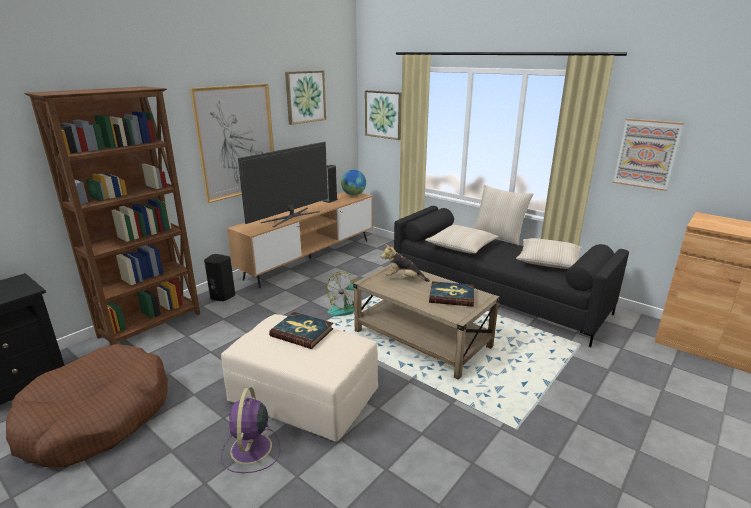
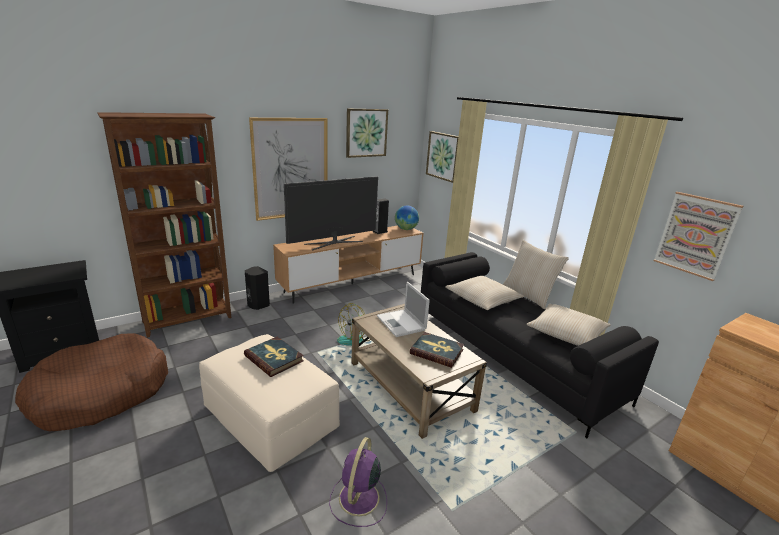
camera: 15 degrees right, 0 degrees up
purple fan [221,387,281,473] -> purple fan moved to [329,437,387,527]
plush toy [381,244,430,282] -> laptop [377,282,430,337]

